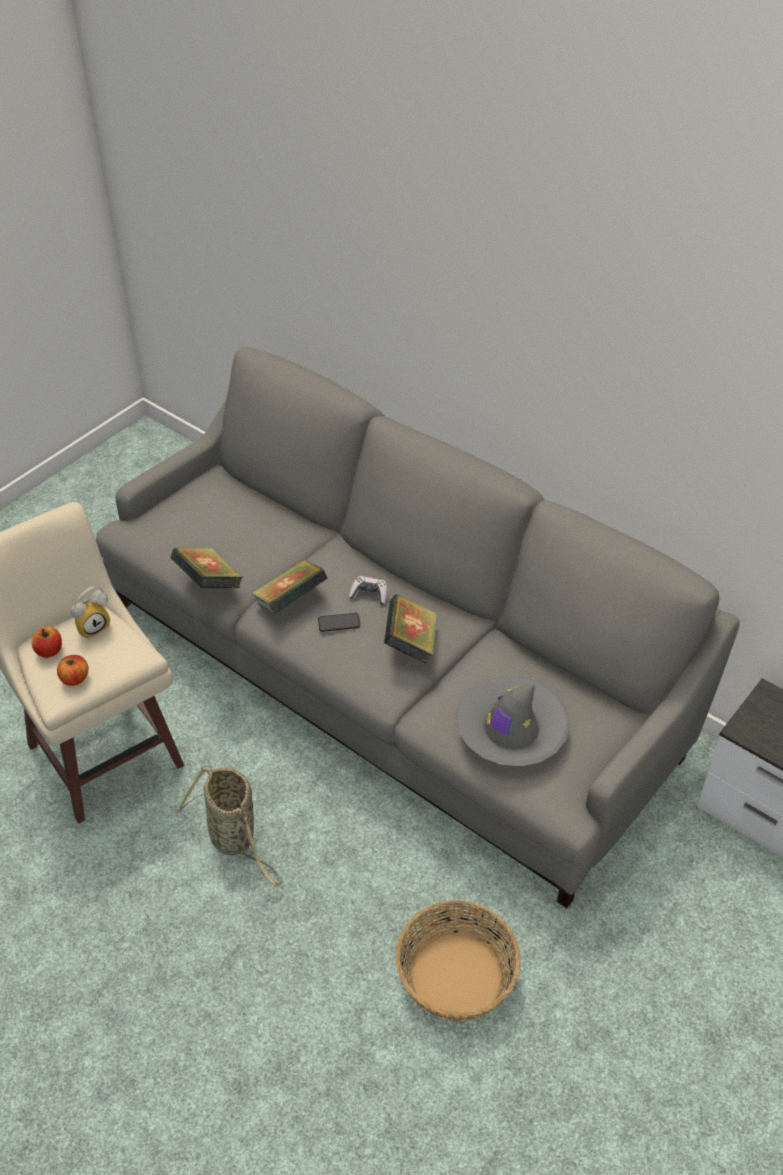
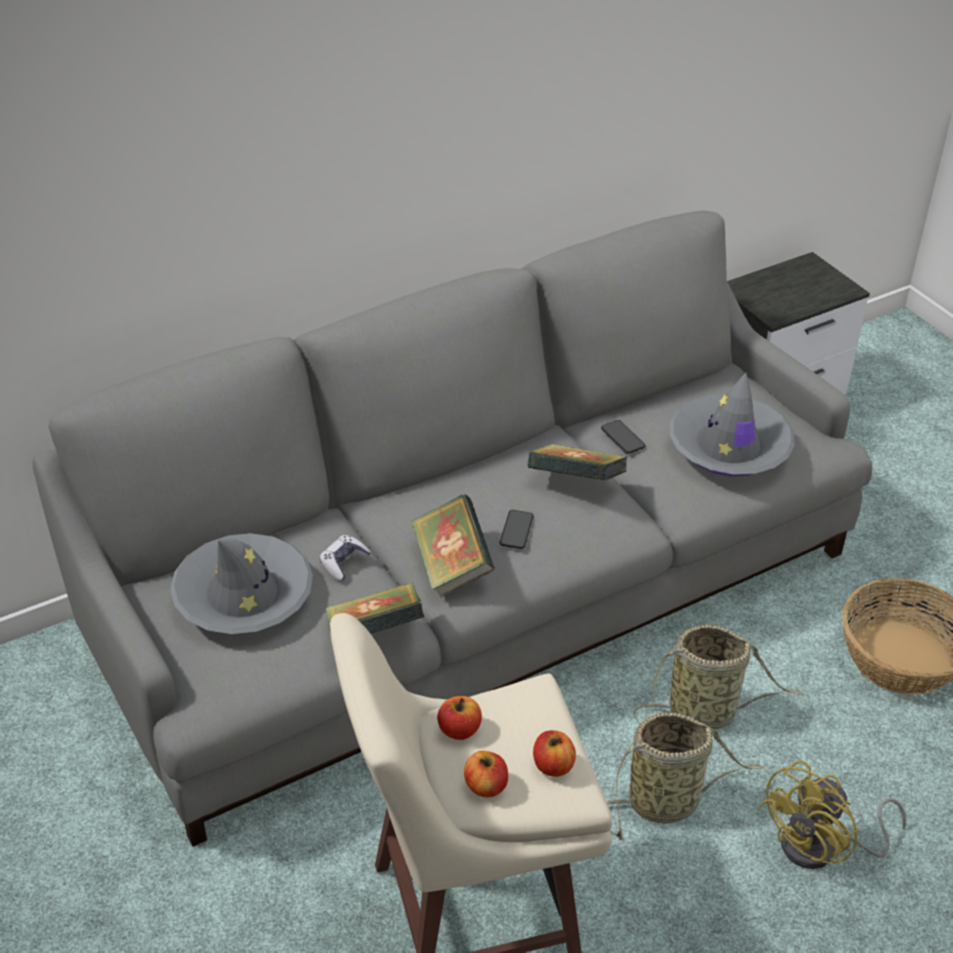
camera: 70 degrees left, 5 degrees down
alarm clock [71,586,110,639] -> apple [437,696,482,740]
game controller [349,576,387,605] -> game controller moved to [320,535,371,581]
none -> grey hat [170,533,313,634]
none -> phone [601,420,646,454]
none -> basket [633,624,804,730]
none -> yellow fan [759,760,906,869]

